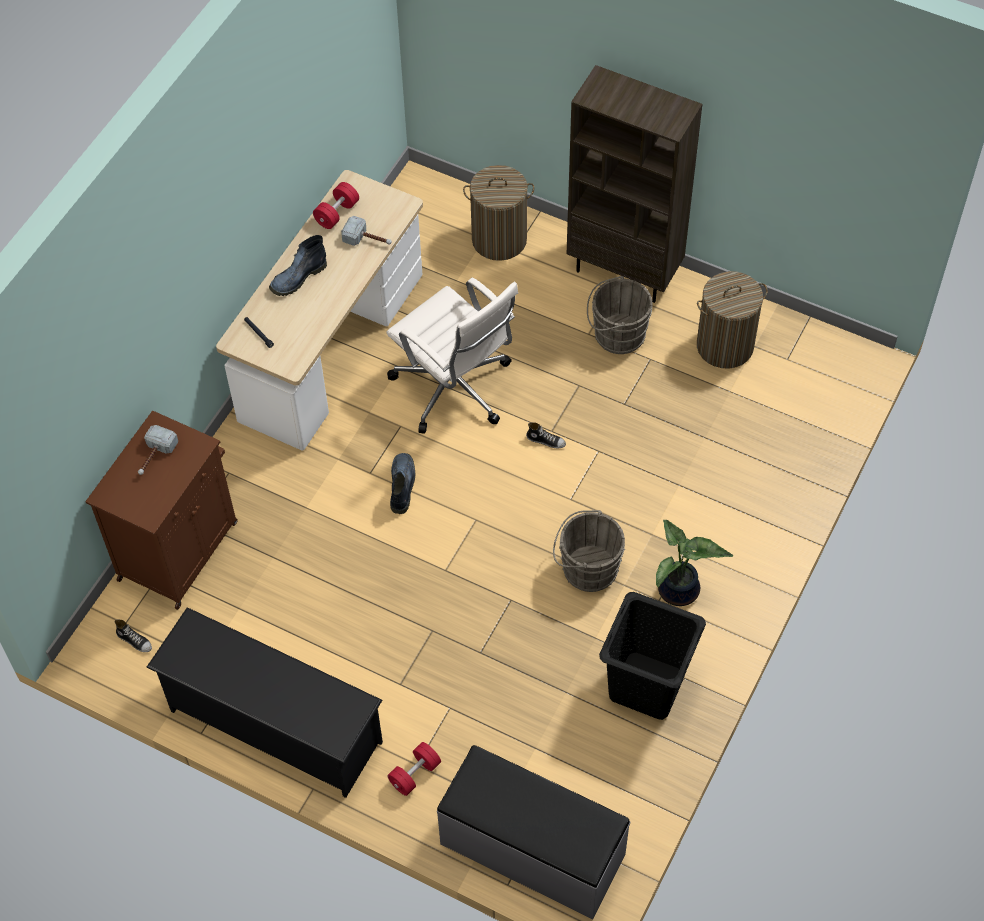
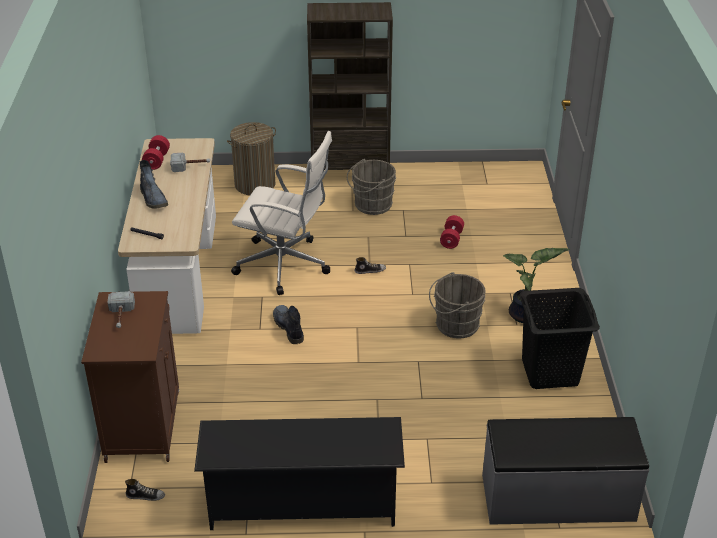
camera: 30 degrees left, 20 degrees down
boot [269,235,327,296] -> boot turned 45 degrees counterclockwise [140,160,168,209]
red dumbbell [387,742,441,796] -> red dumbbell moved to [440,215,464,249]
laundry basket [697,271,768,369] -> none

